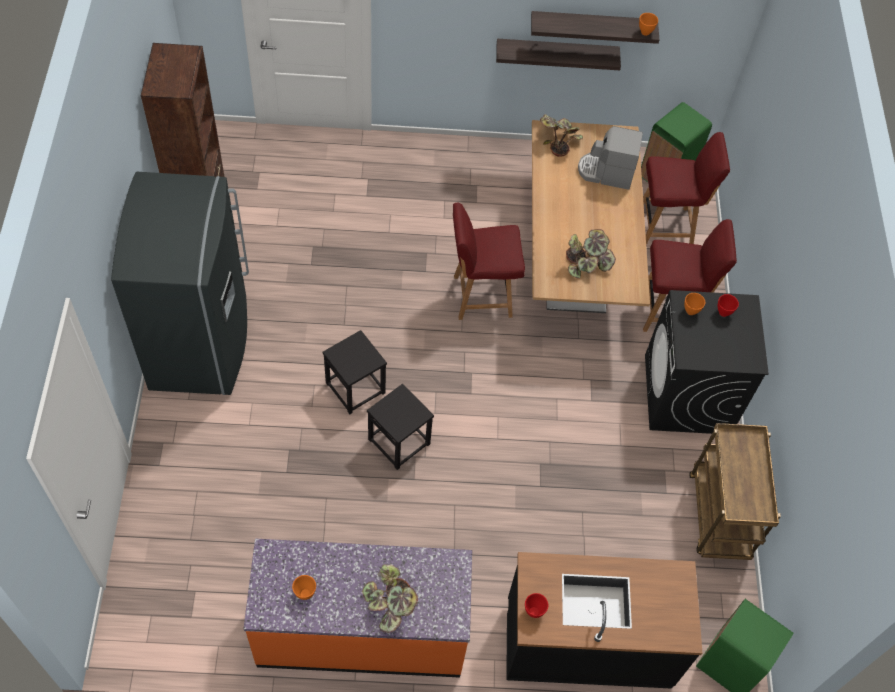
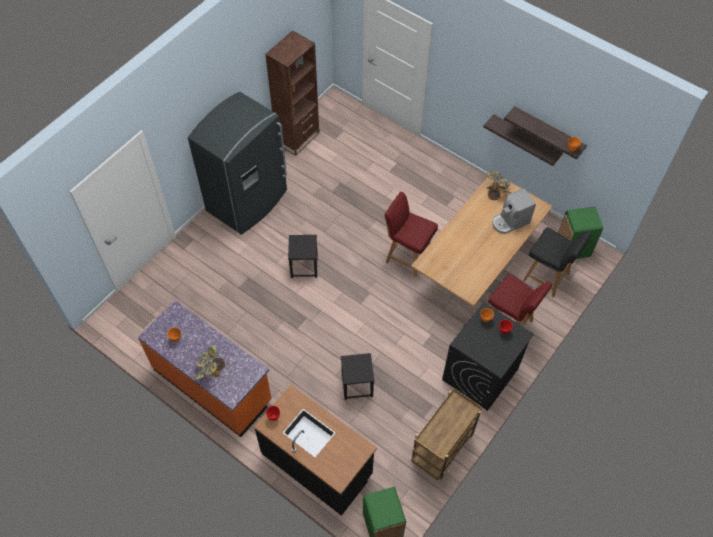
camera: 40 degrees right, 0 degrees up
black stool [367,384,434,470] -> black stool moved to [341,353,374,400]
potted plant [566,229,616,279] -> none
coffee machine [578,126,643,190] -> coffee machine turned 75 degrees counterclockwise [493,188,536,234]
red chair [643,132,730,245] -> black chair [523,227,592,298]

